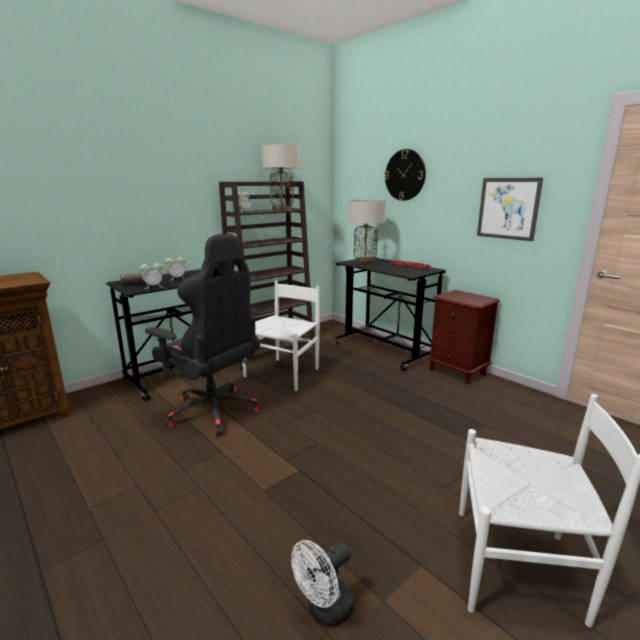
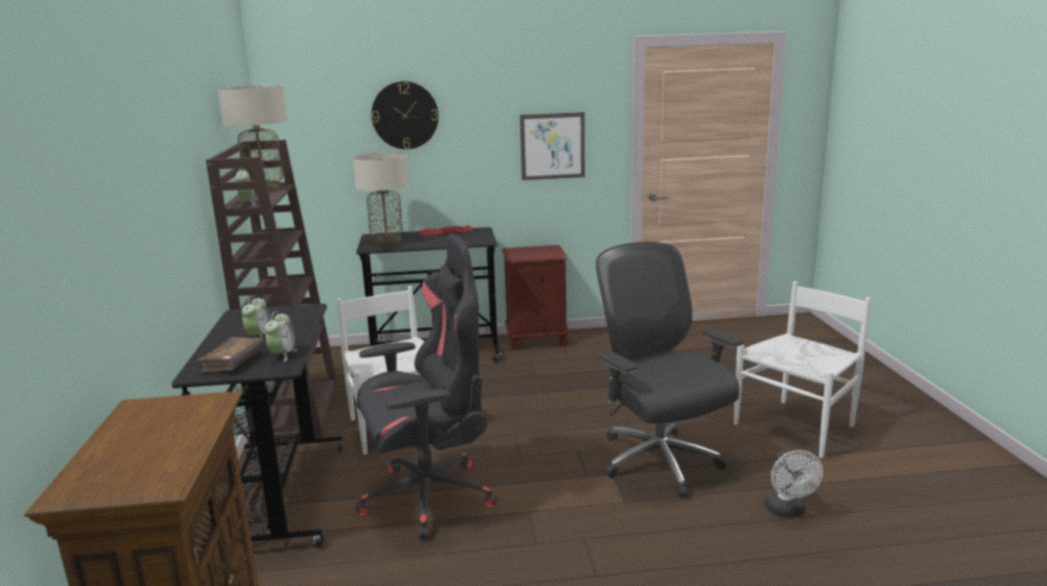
camera: 55 degrees left, 0 degrees up
none -> office chair [596,242,744,498]

